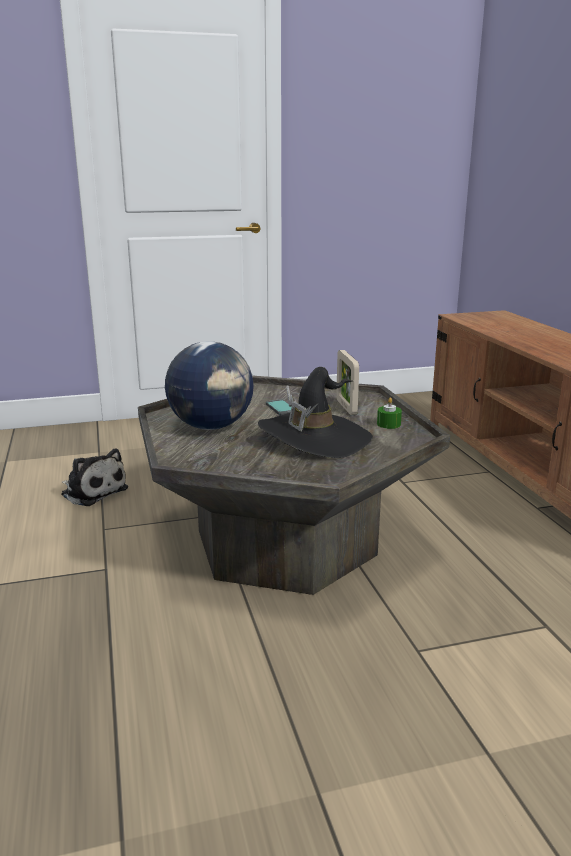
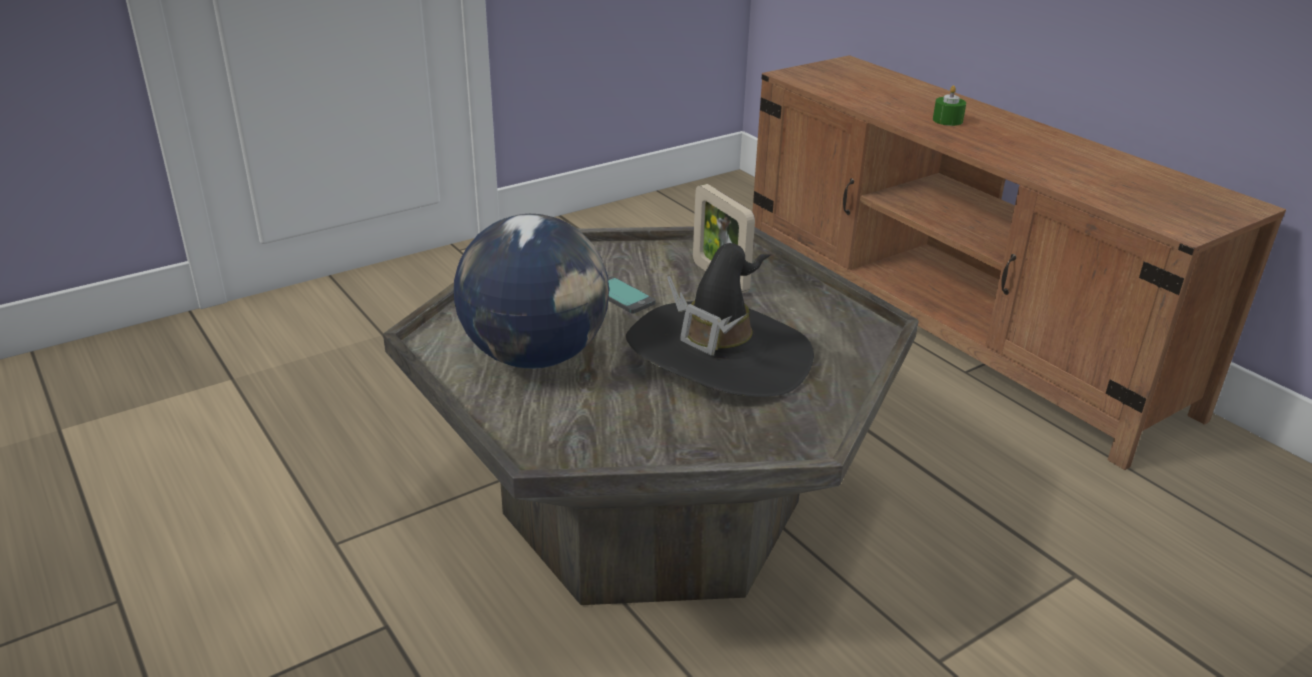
camera: 20 degrees left, 10 degrees up
plush toy [61,448,128,506] -> none
green candle [377,397,402,429] -> green candle moved to [933,85,966,126]

